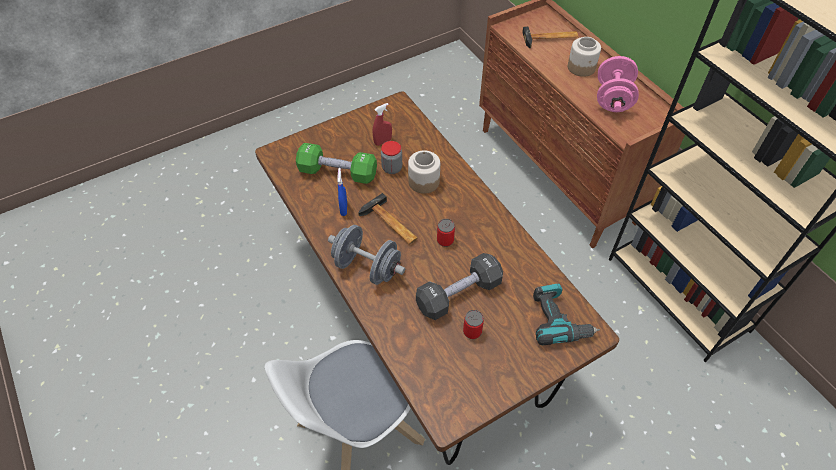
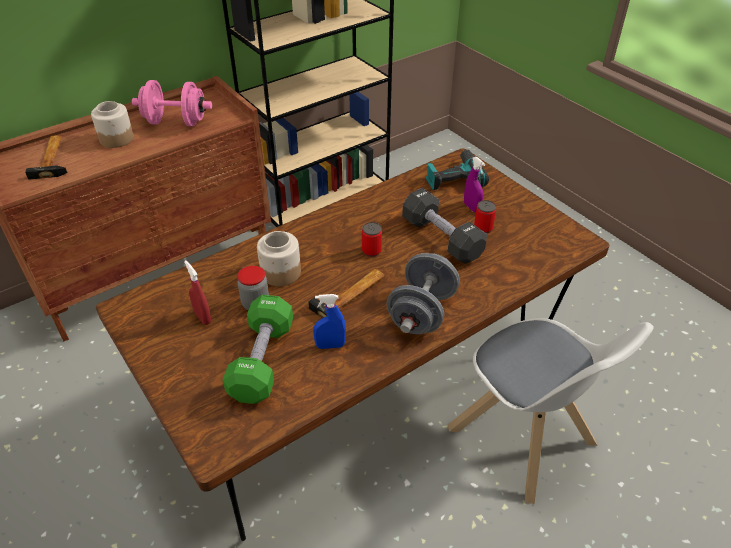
camera: 95 degrees left, 10 degrees down
none -> purple spray bottle [464,157,485,213]

